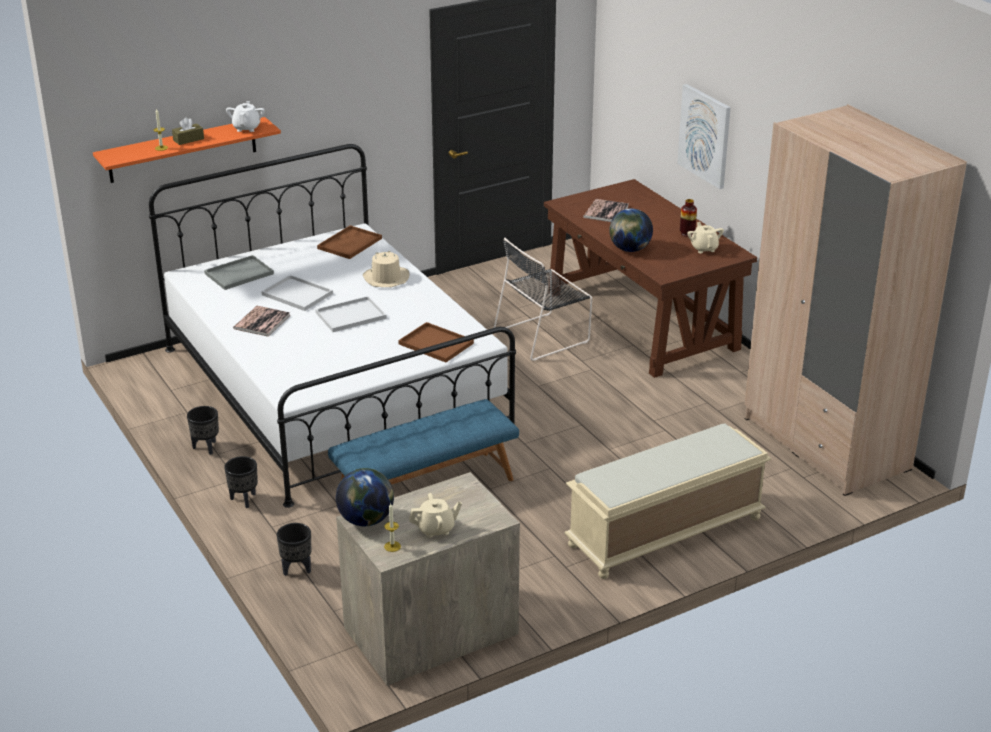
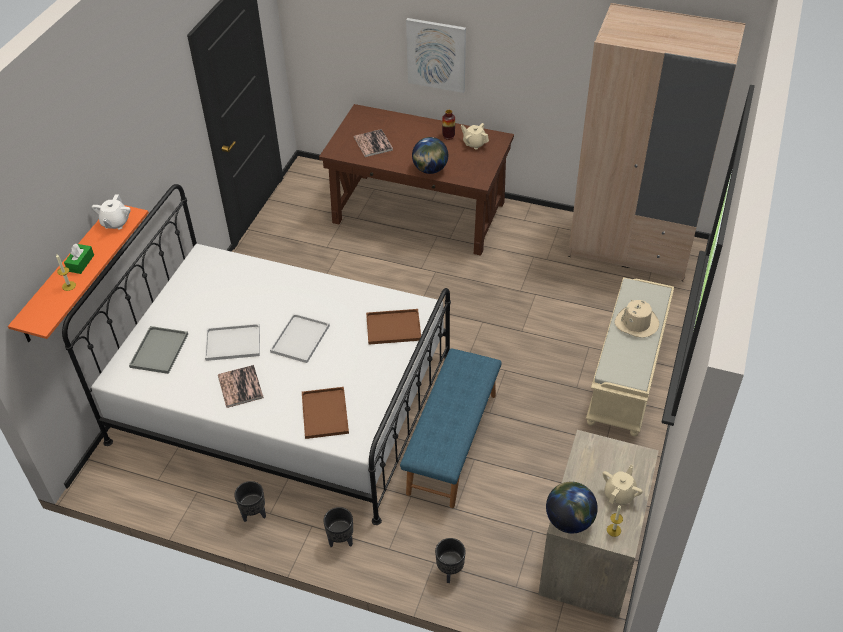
camera: 40 degrees left, 15 degrees up
brown tissue box [172,117,204,145] -> green tissue box [64,244,94,274]
white teapot [226,101,265,132] -> white teapot turned 135 degrees counterclockwise [92,194,131,229]
brown tray [317,225,382,259] -> brown tray moved to [302,387,349,439]
beige hat [363,251,409,287] -> beige hat moved to [614,300,659,338]
black chair [494,238,592,361] -> none

